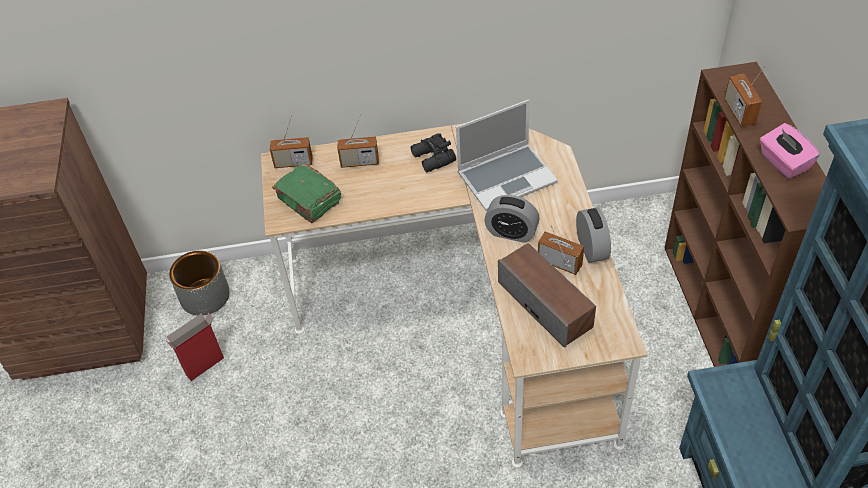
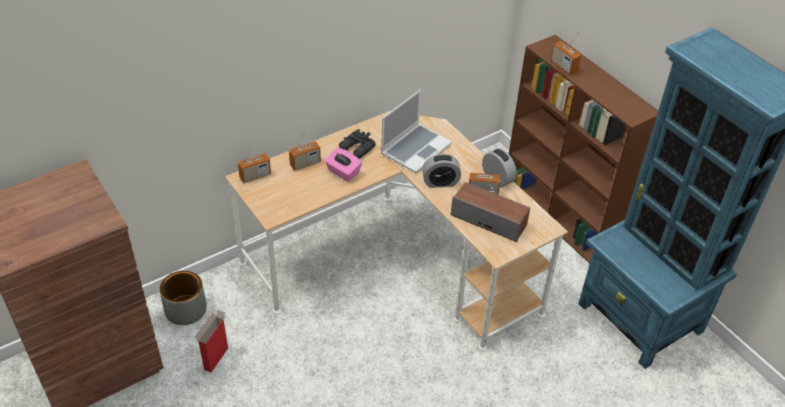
camera: 30 degrees left, 5 degrees down
green book [272,163,341,223] -> none
pink tissue box [760,123,820,179] -> pink tissue box moved to [325,148,362,181]

